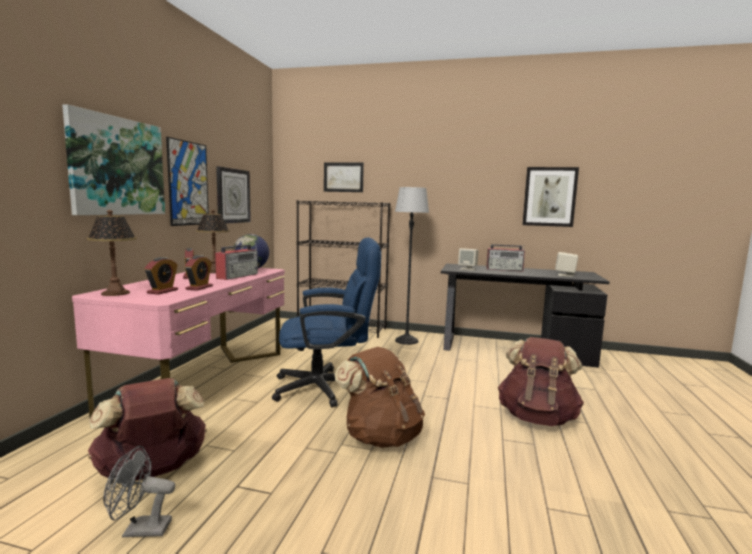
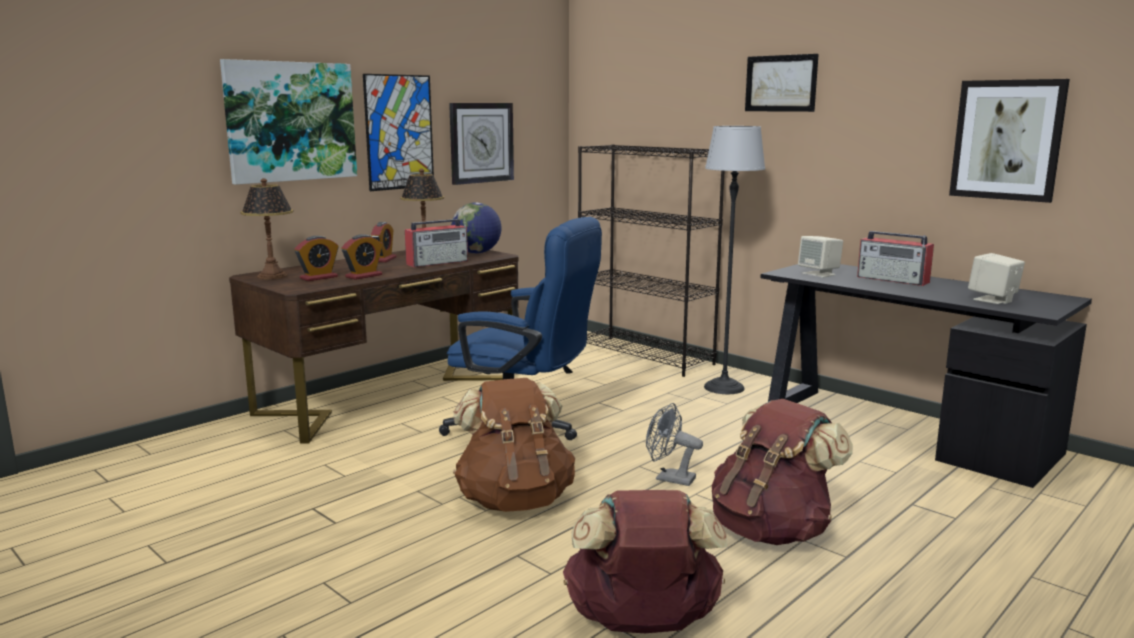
camera: 30 degrees right, 5 degrees up
pink desk [72,268,285,418] -> brown desk [229,250,519,444]
brown backpack [88,378,207,481] -> brown backpack moved to [563,490,727,633]
grey fan [103,445,175,537] -> grey fan moved to [646,403,703,486]
picture [324,162,364,192] -> picture moved to [745,54,819,112]

